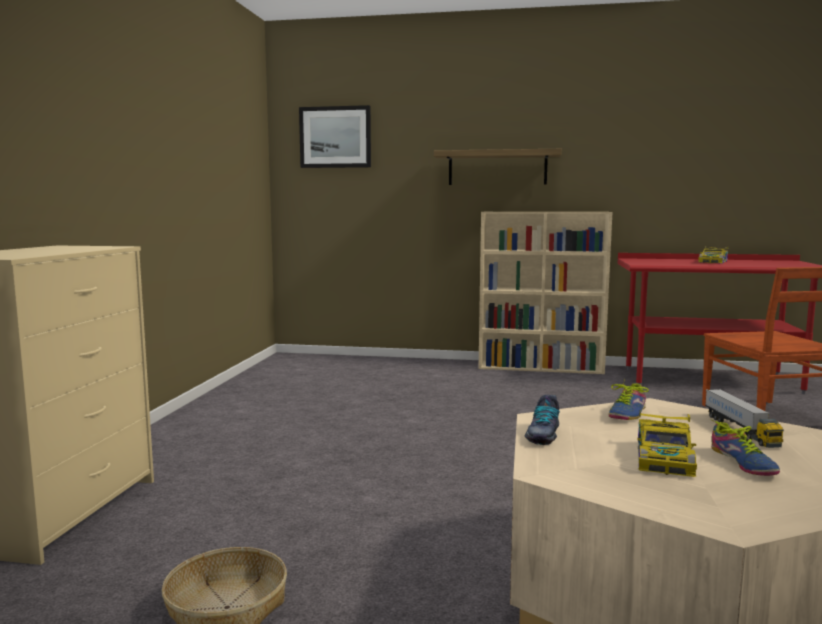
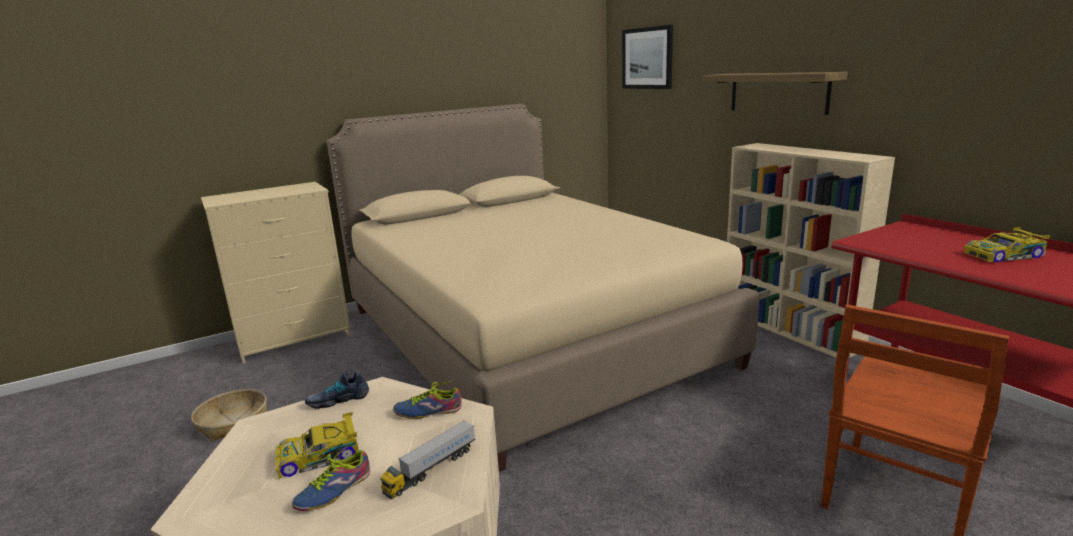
camera: 50 degrees right, 10 degrees up
none -> beige bed [327,104,760,472]

